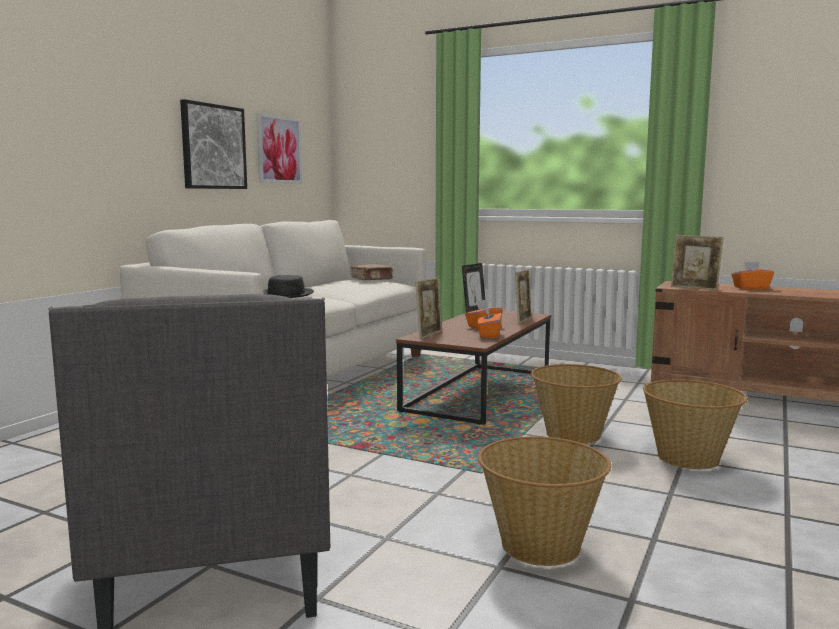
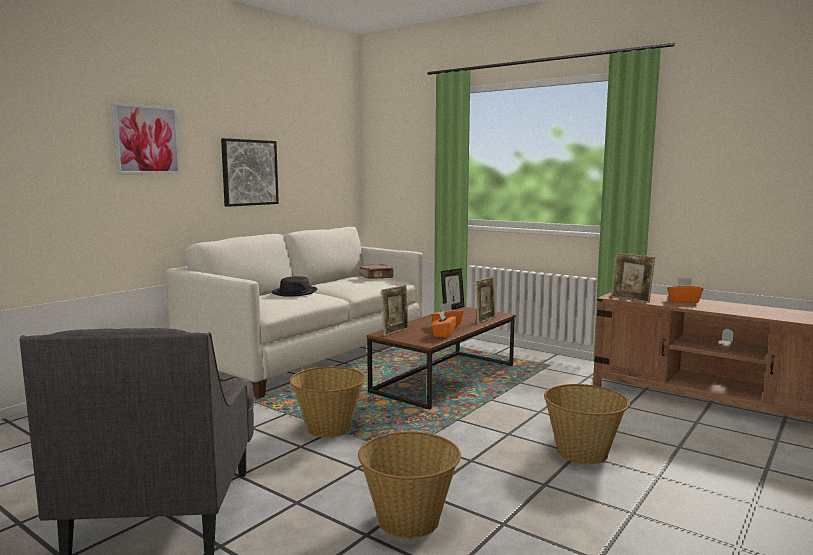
camera: 10 degrees right, 0 degrees up
picture [257,113,302,183] -> picture moved to [111,102,181,174]
basket [531,364,622,444] -> basket moved to [289,366,365,438]

